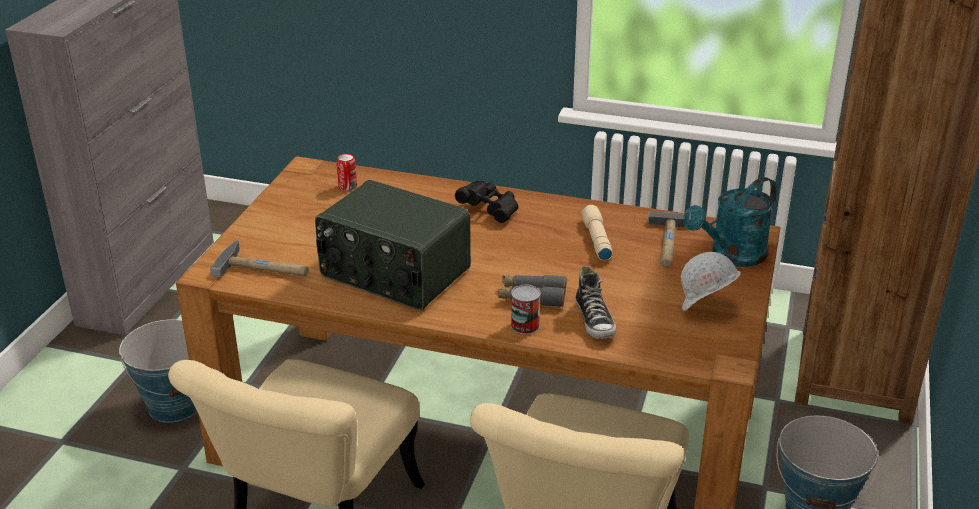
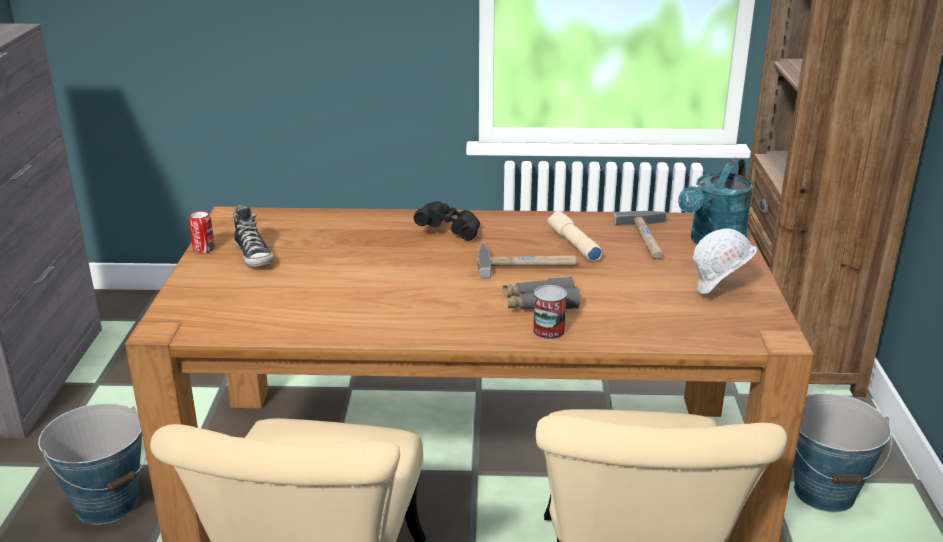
camera: 15 degrees left, 5 degrees down
hammer [210,240,309,277] -> hammer moved to [477,242,577,278]
radio [315,180,471,310] -> none
can [337,154,357,191] -> can moved to [189,211,215,254]
shoe [575,266,616,339] -> shoe moved to [233,205,274,267]

